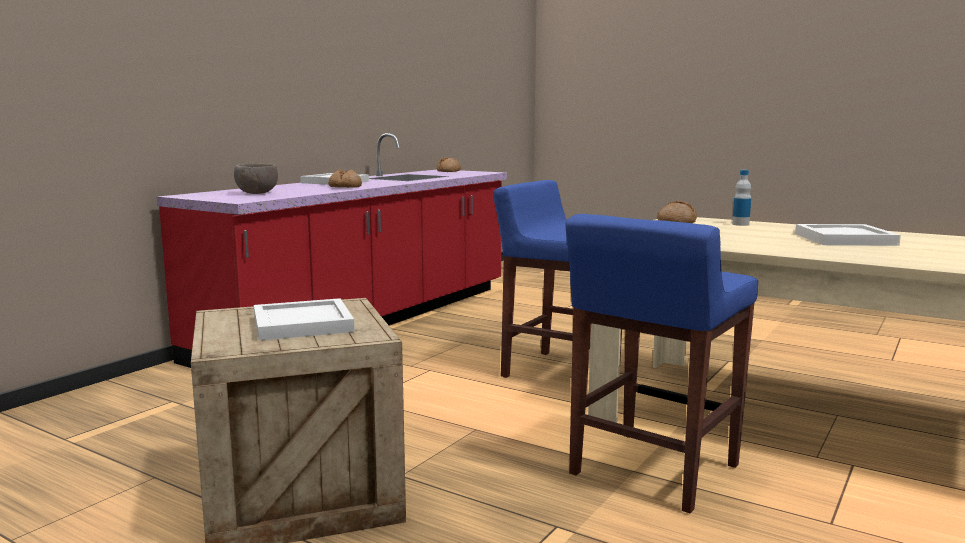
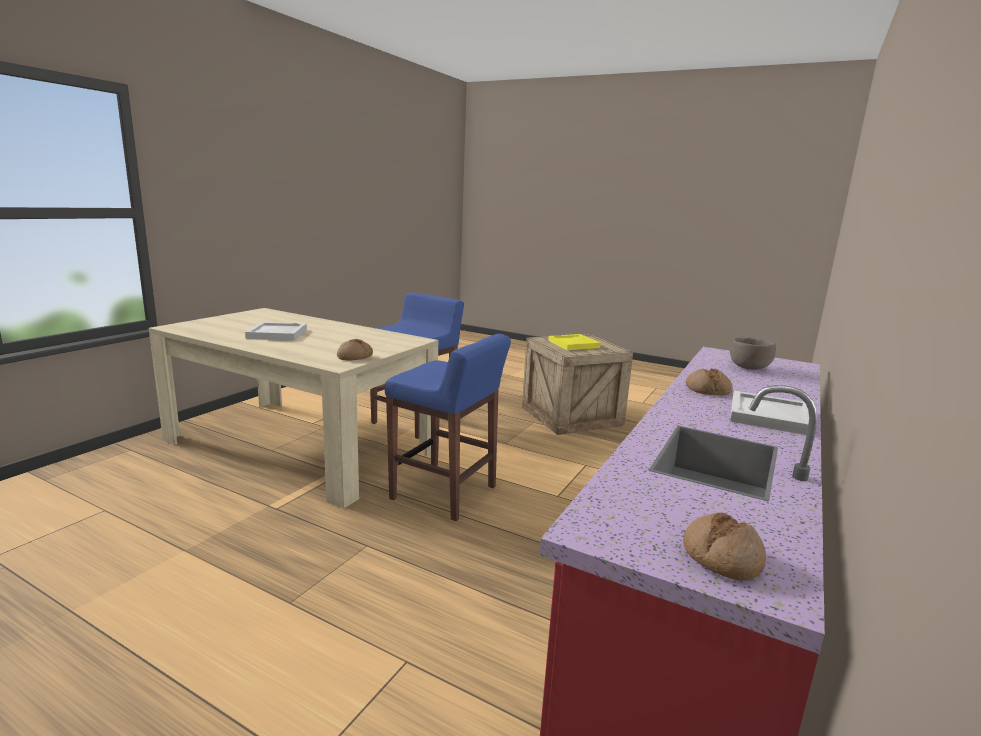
camera: 175 degrees right, 5 degrees up
white tray [254,298,355,341] -> yellow tray [548,334,601,350]
bottle [732,170,751,226] -> none

